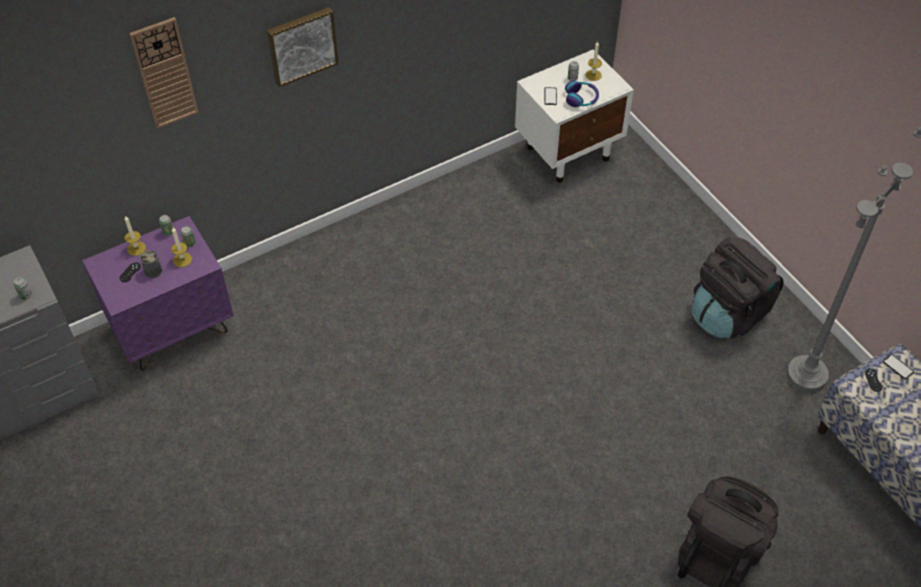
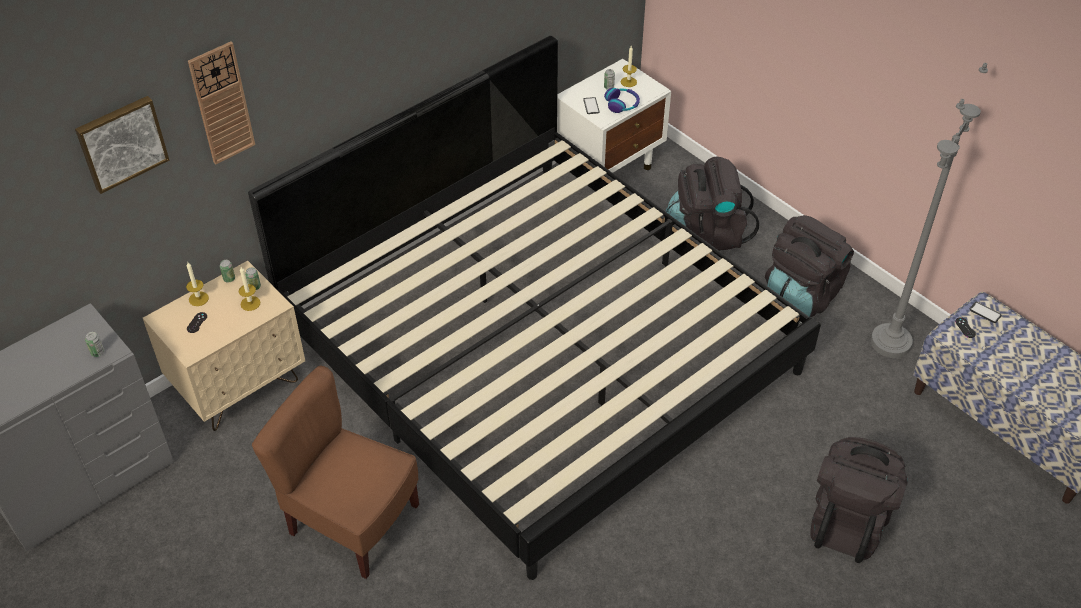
camera: 10 degrees left, 5 degrees down
purple nightstand [82,216,234,371] -> beige nightstand [143,261,305,431]
can [140,250,162,278] -> none
picture [267,7,339,87] -> picture moved to [75,96,169,194]
none -> bed [248,36,821,580]
none -> brown chair [252,366,419,579]
none -> black backpack [665,157,759,251]

